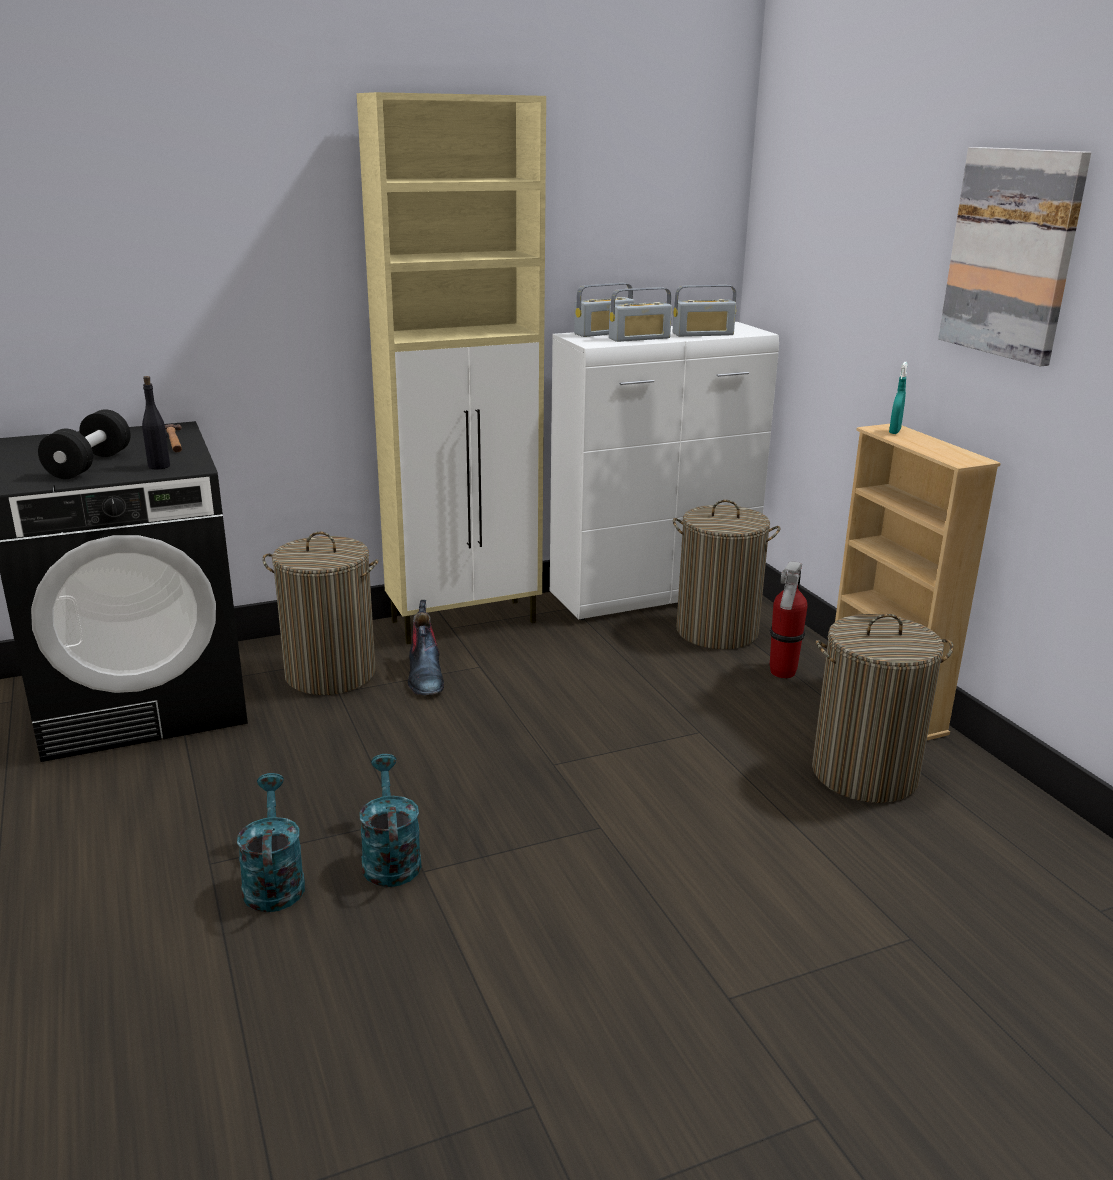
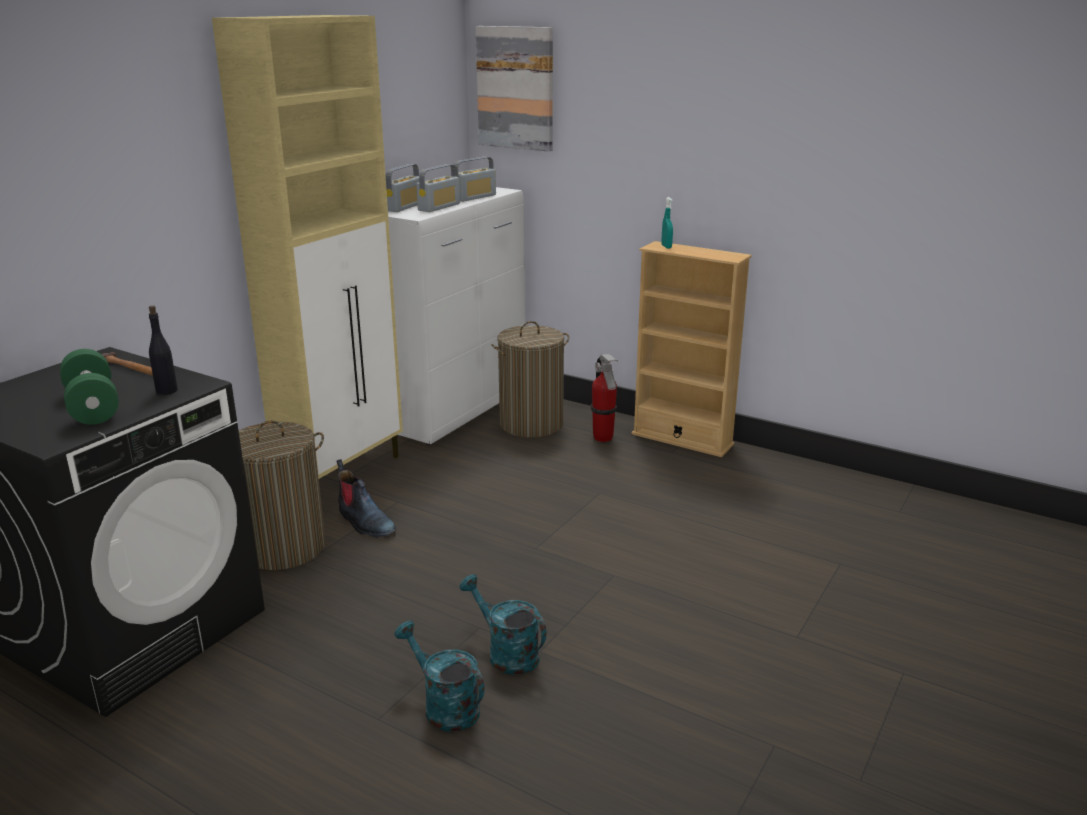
camera: 35 degrees left, 0 degrees up
black dumbbell [38,409,131,479] -> green dumbbell [60,349,119,425]
laundry basket [812,614,953,803] -> none
picture [938,147,1091,366] -> picture moved to [476,26,553,152]

